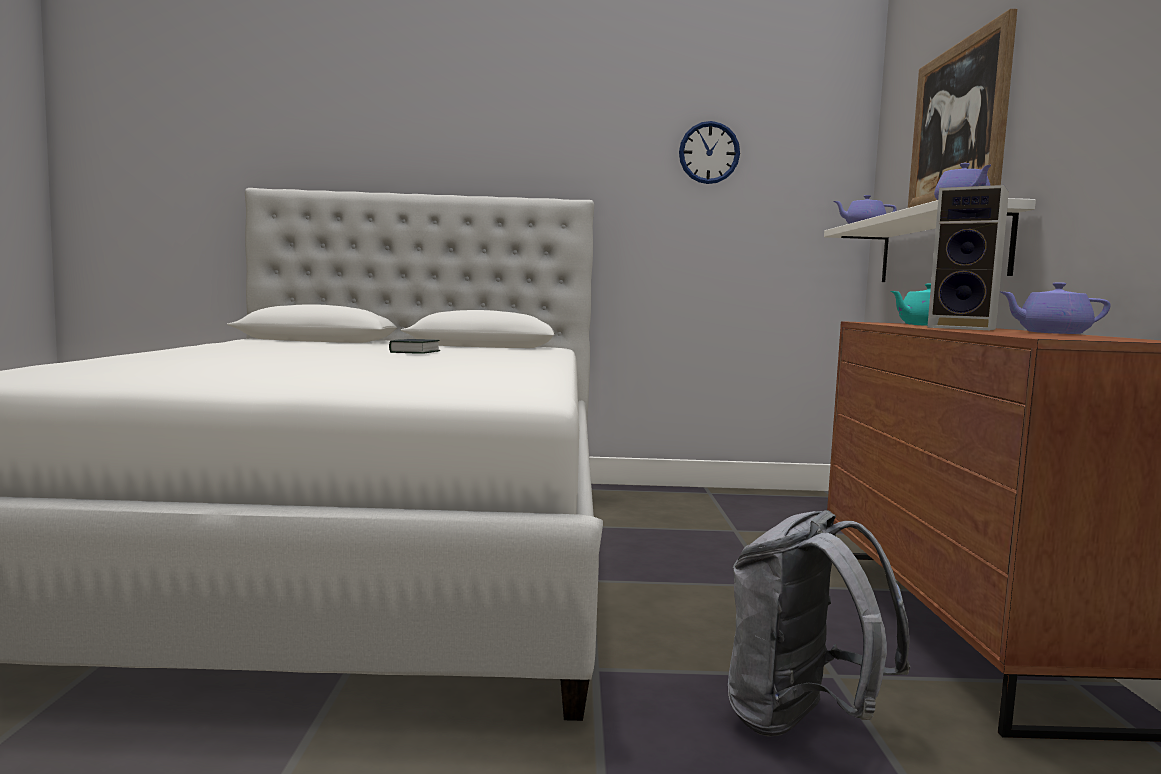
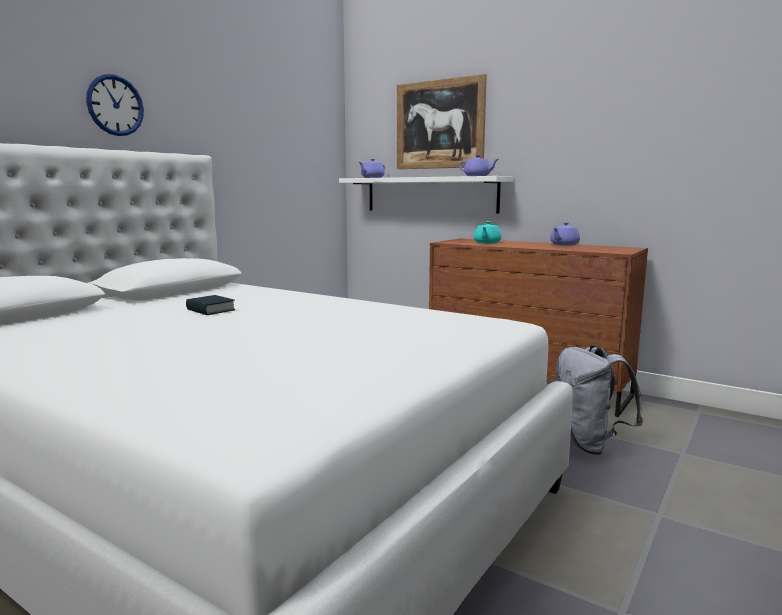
camera: 55 degrees left, 5 degrees up
wall clock [679,121,740,184] -> wall clock moved to [86,74,144,136]
speaker [927,185,1009,330] -> none

